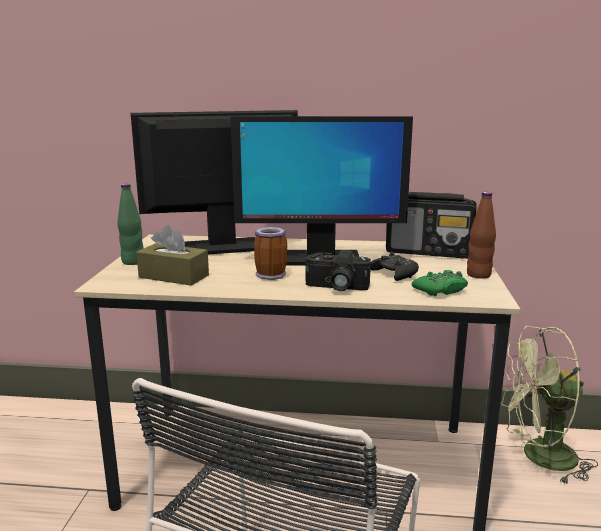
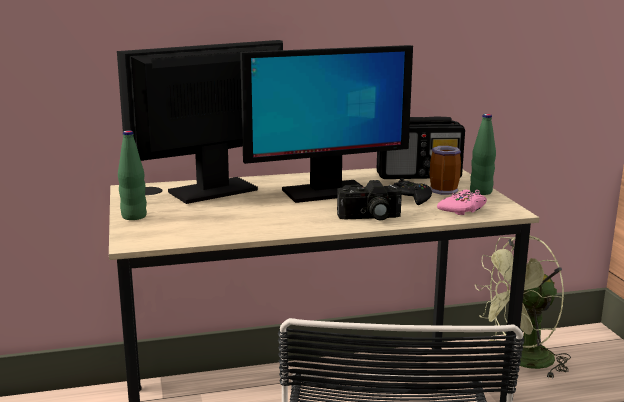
camera: 20 degrees left, 0 degrees up
brown tissue box [136,225,209,286] -> none
mug [254,227,287,280] -> mug moved to [430,146,461,195]
green game controller [412,270,468,296] -> pink game controller [437,190,487,215]
brown bottle [467,192,496,279] -> green bottle [470,114,496,195]

